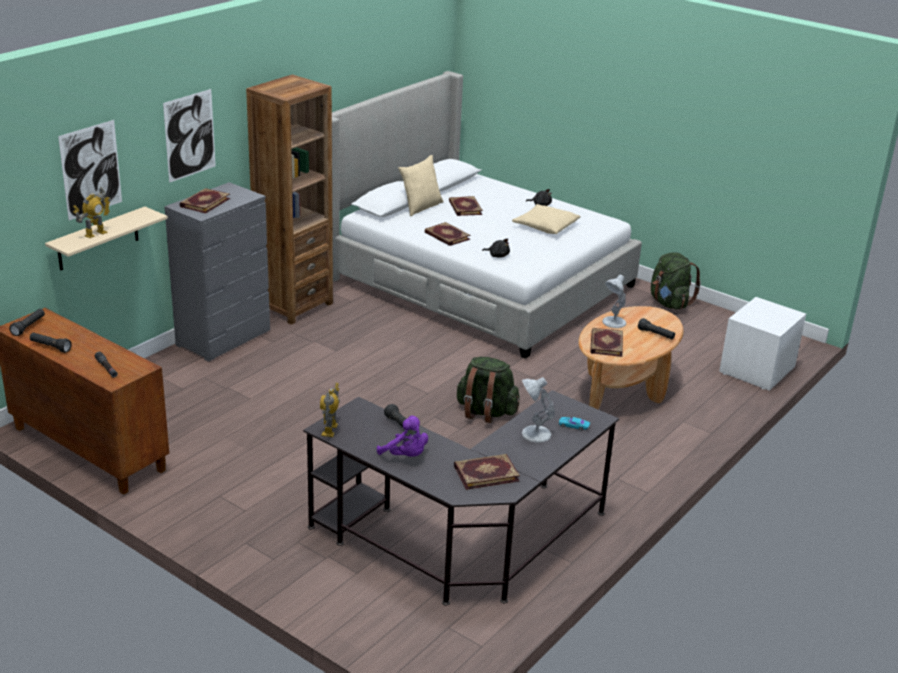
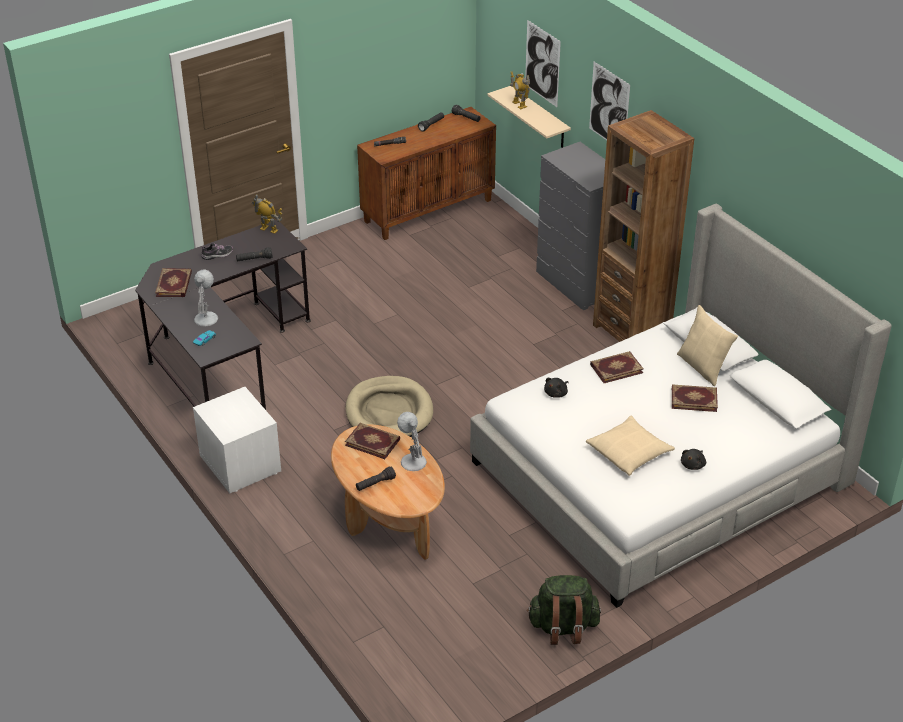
camera: 110 degrees right, 10 degrees up
book [179,188,230,214] -> none
purple plush toy [377,415,428,456] -> shoe [201,243,233,260]
green backpack [456,357,519,423] -> beige dog bed [345,376,433,437]
white nightstand [719,297,806,391] -> white nightstand moved to [193,387,281,493]

